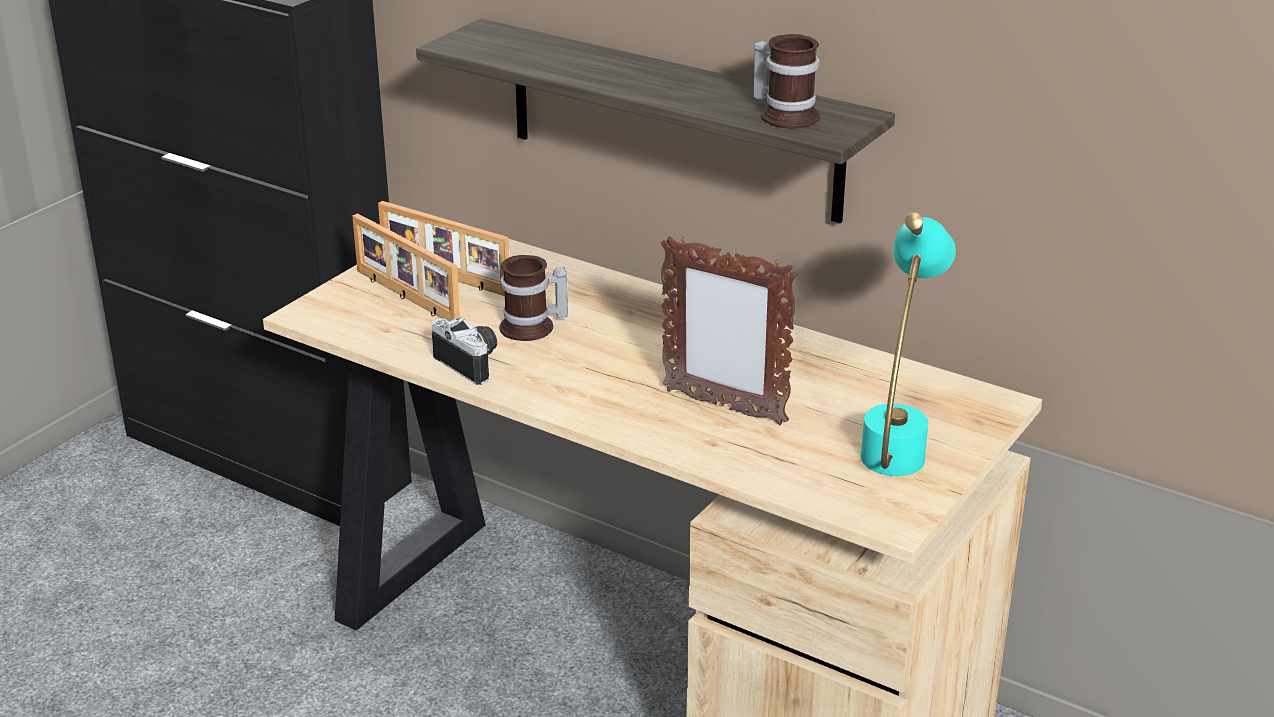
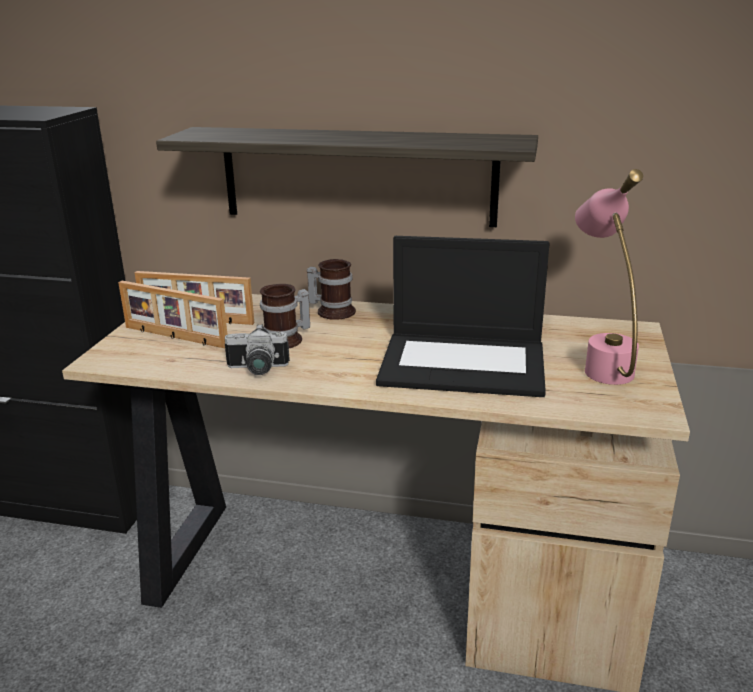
camera: 20 degrees left, 5 degrees down
camera [432,317,497,385] -> camera turned 150 degrees clockwise [225,324,290,375]
picture frame [661,236,797,425] -> laptop [376,236,549,397]
mug [753,34,820,128] -> mug moved to [307,259,356,320]
turquoise table lamp [861,212,956,476] -> pink table lamp [575,169,643,385]

